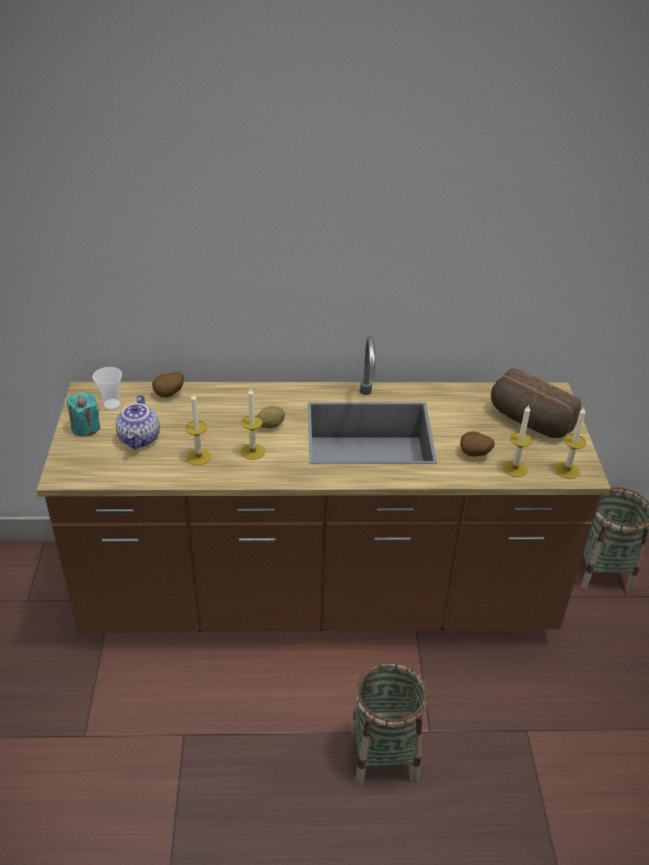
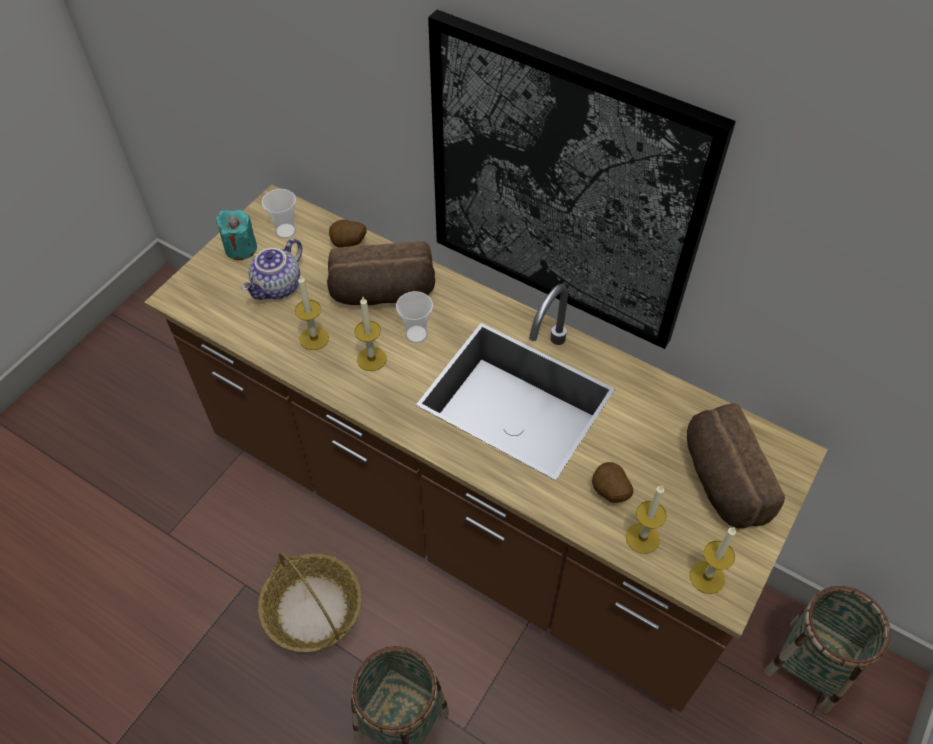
camera: 35 degrees right, 15 degrees up
potato [257,406,285,428] -> cup [396,291,433,343]
none -> basket [258,552,362,652]
none -> bread [327,241,435,305]
none -> picture [428,10,736,349]

